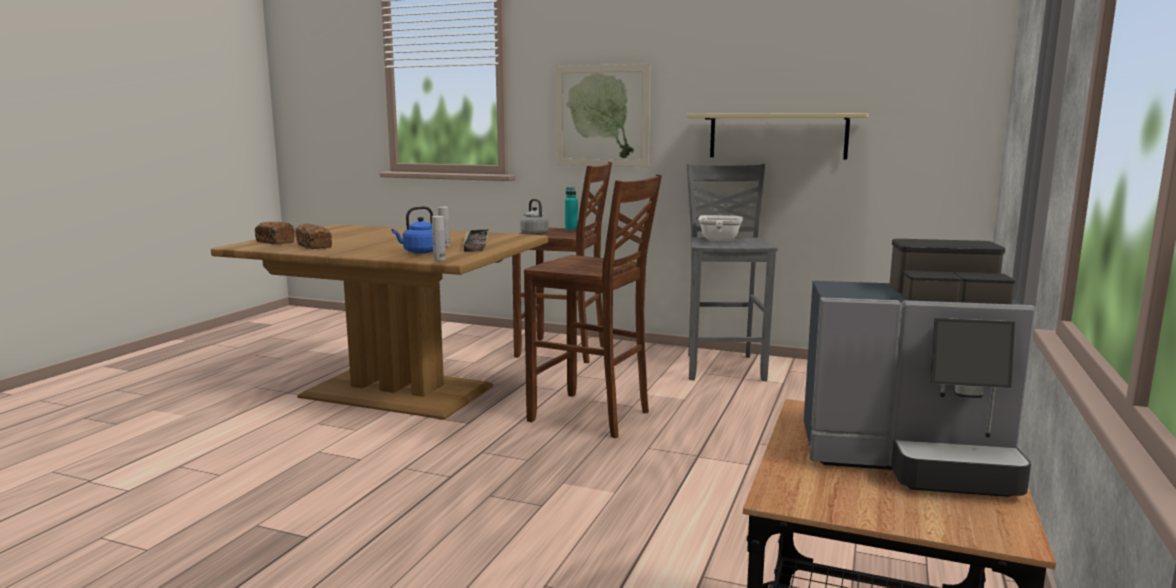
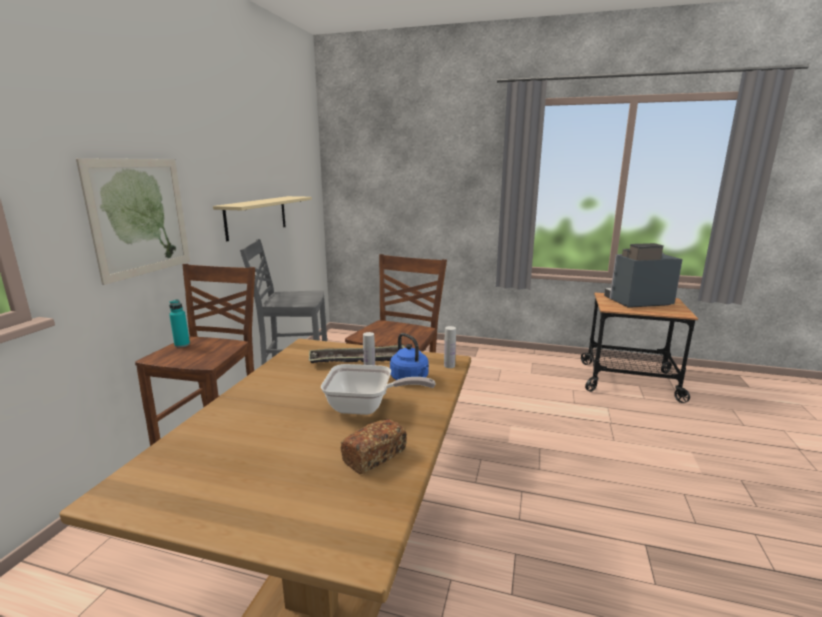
camera: 95 degrees left, 5 degrees up
bread [255,222,295,244] -> none
grey kettle [520,199,549,235] -> none
frying pan [698,215,743,241] -> frying pan moved to [321,364,436,415]
coffee machine [804,239,1036,497] -> coffee machine turned 105 degrees counterclockwise [604,243,683,308]

